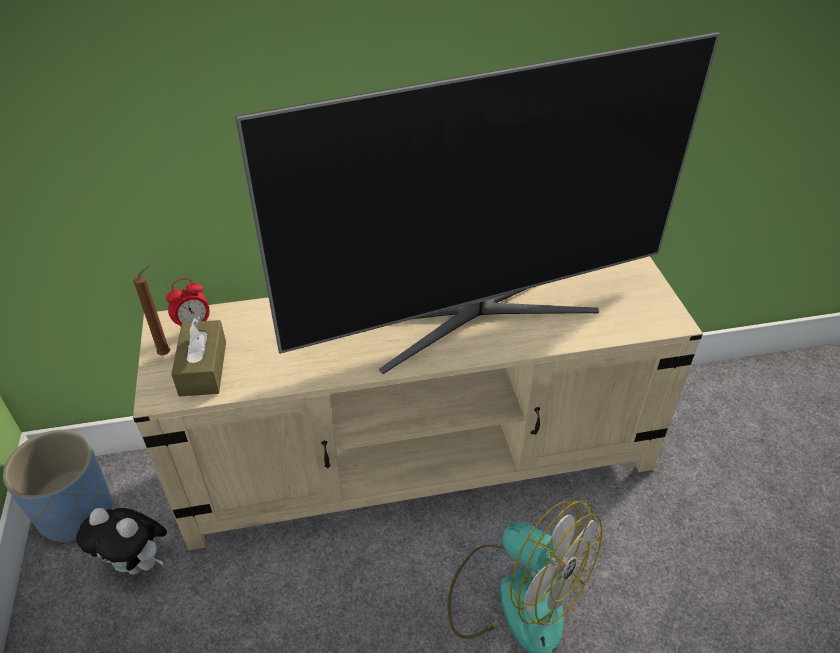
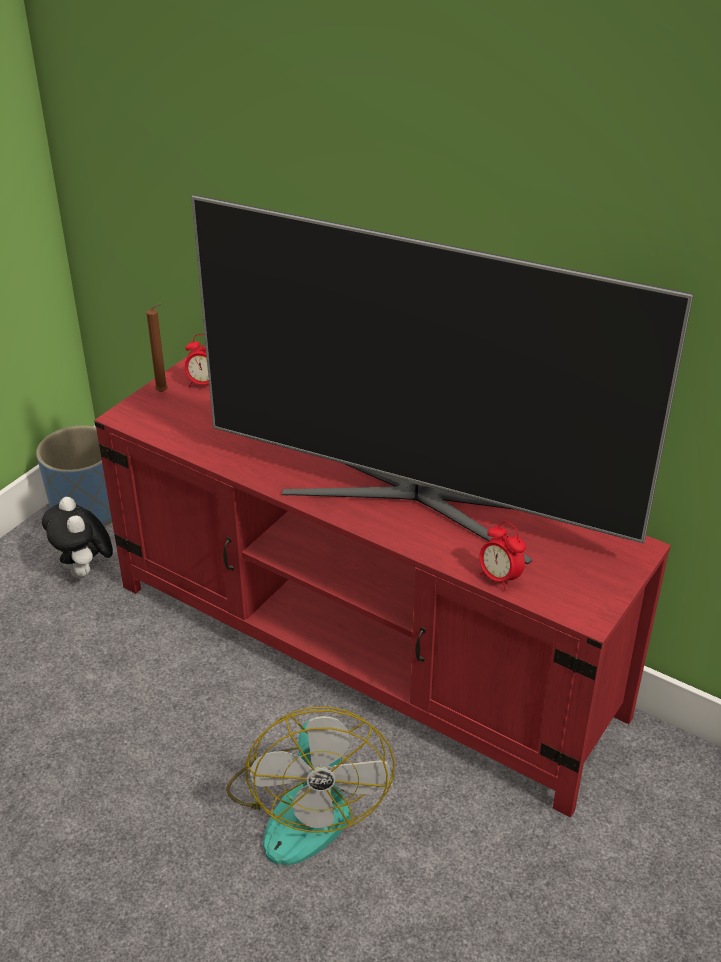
camera: 45 degrees right, 5 degrees down
beige tv stand [133,256,703,550] -> red tv stand [94,357,671,818]
brown tissue box [171,317,226,396] -> none
none -> alarm clock [479,522,526,591]

